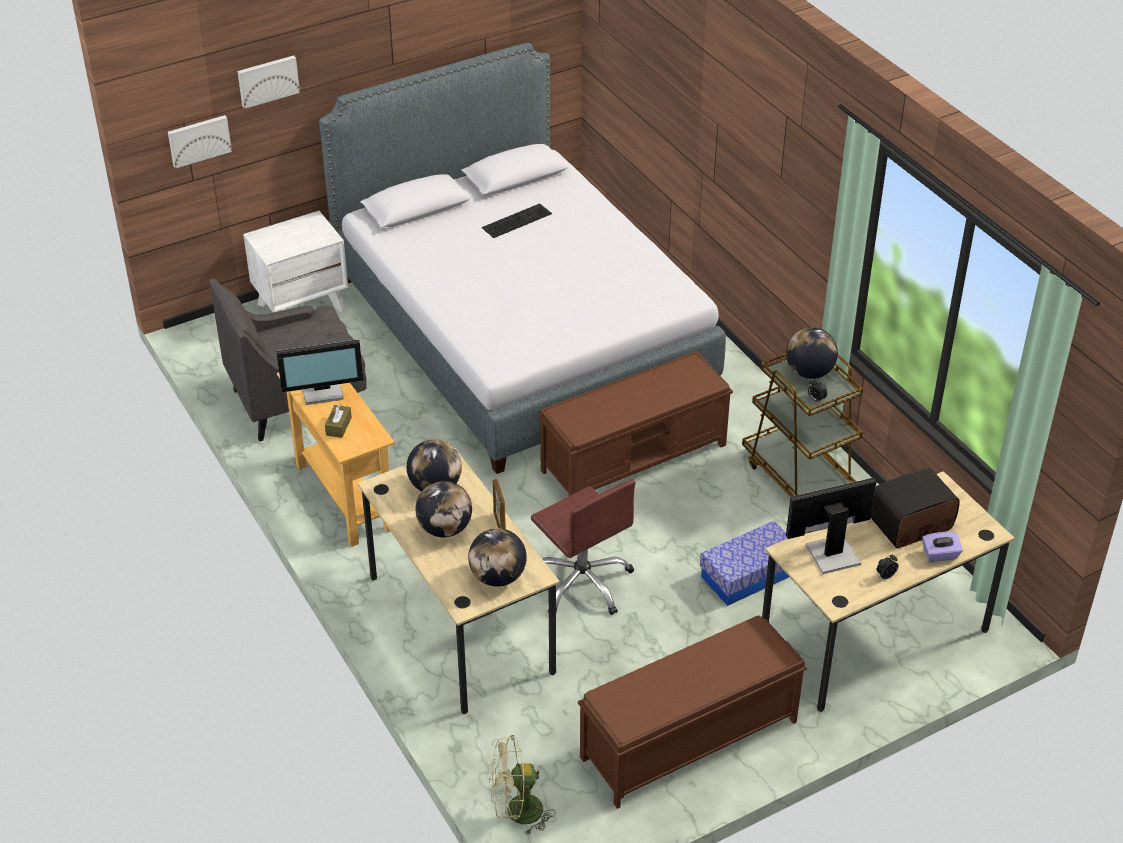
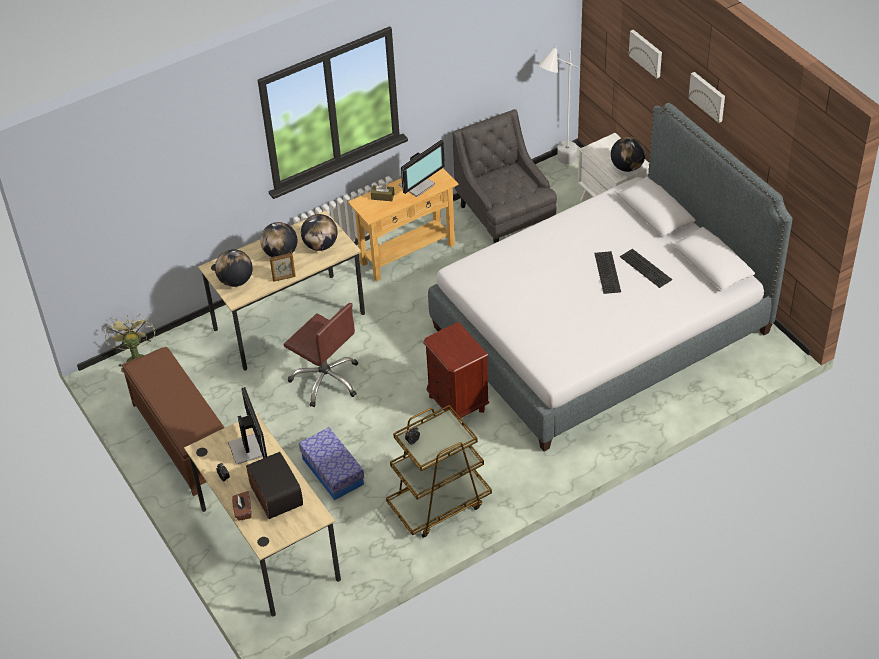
camera: 90 degrees right, 5 degrees up
picture [168,115,232,169] -> picture moved to [689,72,725,123]
monitor [276,339,363,405] -> monitor turned 120 degrees counterclockwise [399,140,445,197]
brown office chair [531,479,636,615] -> brown office chair turned 105 degrees counterclockwise [284,303,358,407]
brown bench [538,351,733,497] -> brown nightstand [423,322,489,419]
globe [786,327,838,379] -> globe moved to [611,137,646,172]
purple tissue box [922,532,963,562] -> brown tissue box [232,491,252,520]
none -> white floor lamp [538,45,578,164]
none -> keyboard [594,251,621,294]

